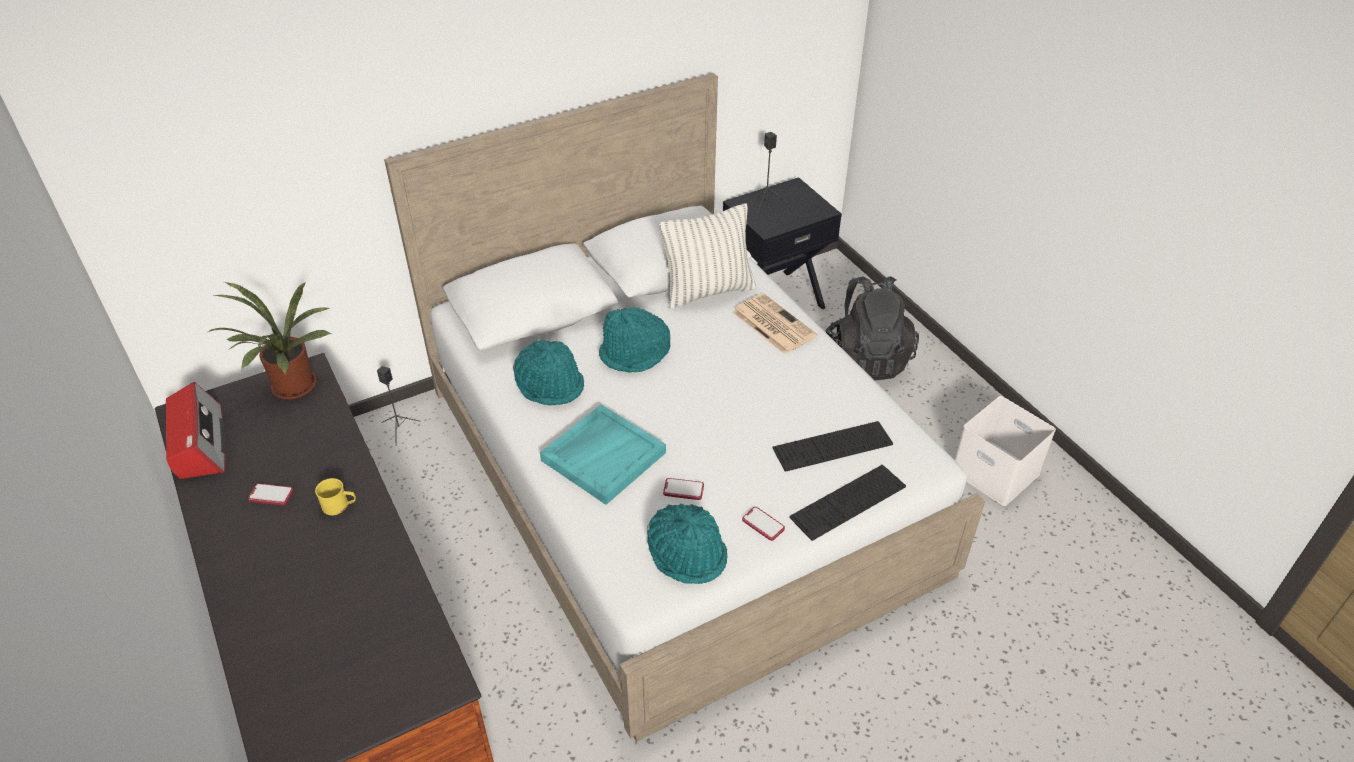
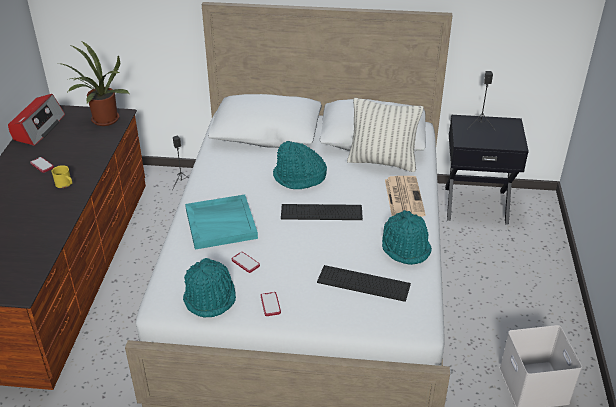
camera: 35 degrees right, 5 degrees down
turquoise hat [513,339,584,406] -> turquoise hat moved to [382,210,432,265]
keyboard [789,465,906,541] -> keyboard moved to [281,204,363,220]
black backpack [825,276,919,381] -> none

